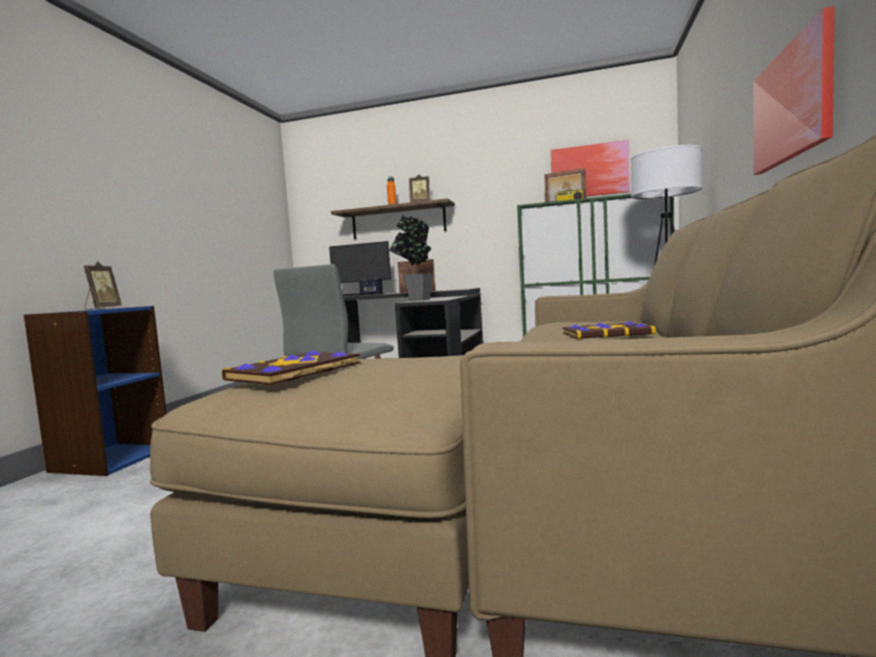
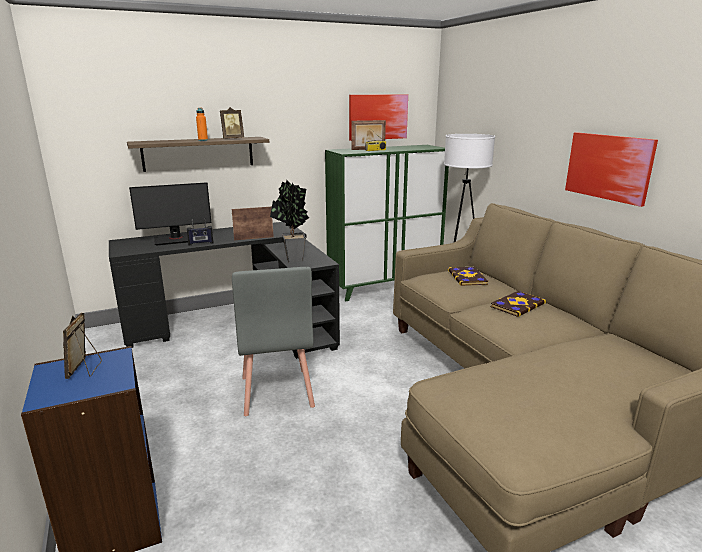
camera: 40 degrees left, 15 degrees up
picture frame [84,261,122,310] -> picture frame turned 150 degrees counterclockwise [63,313,102,379]
book [222,350,360,385] -> book moved to [448,267,489,286]

